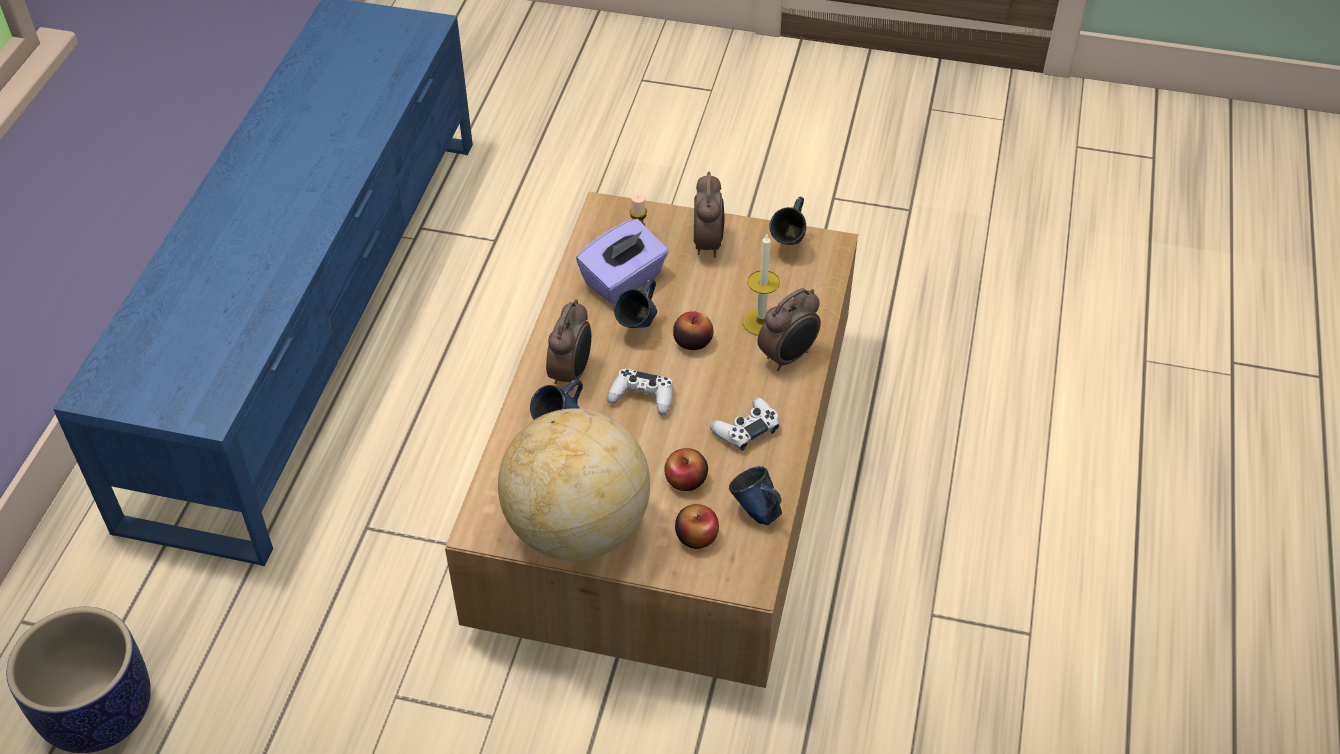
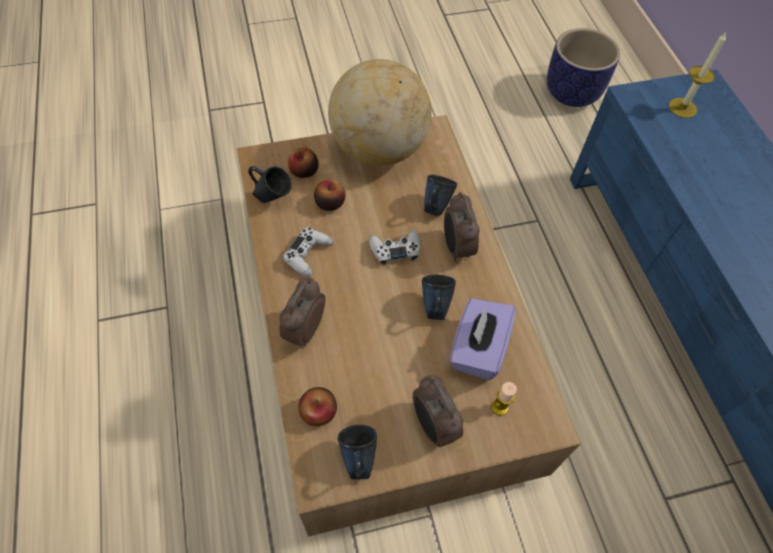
camera: 150 degrees right, 10 degrees up
apple [673,312,713,350] -> apple moved to [298,387,337,426]
candle [743,234,780,336] -> candle moved to [669,31,727,118]

